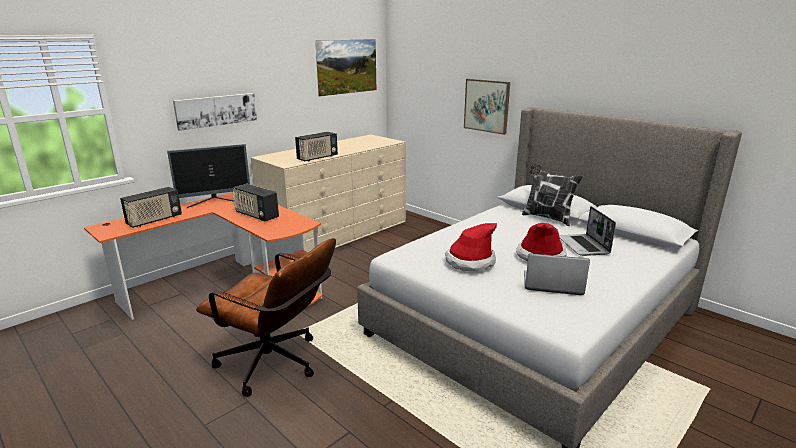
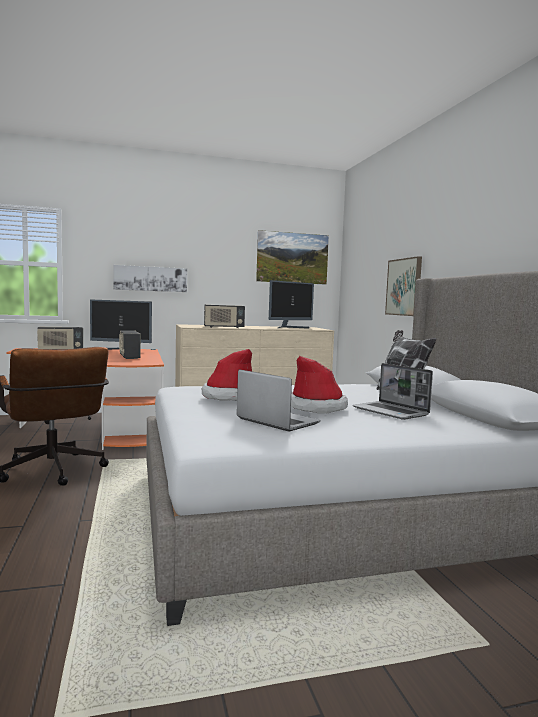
camera: 30 degrees right, 15 degrees down
laptop [559,206,616,256] -> laptop turned 60 degrees counterclockwise [353,363,433,420]
none -> monitor [269,280,314,329]

